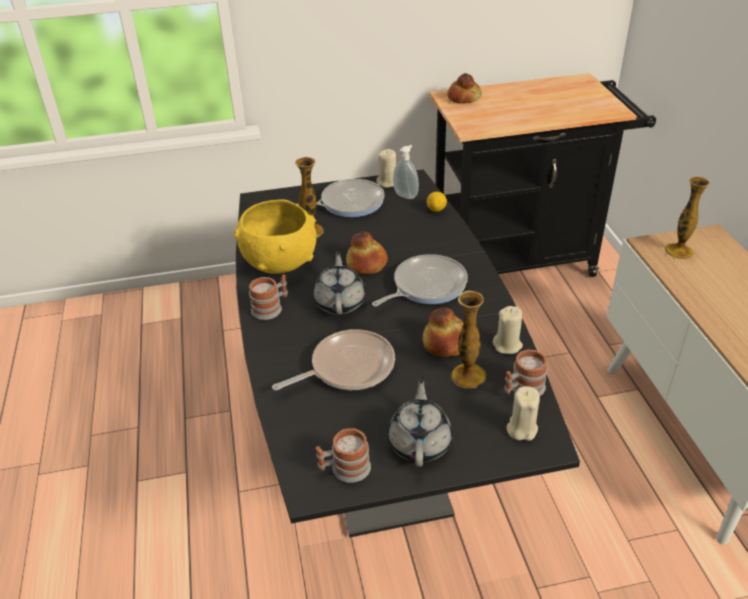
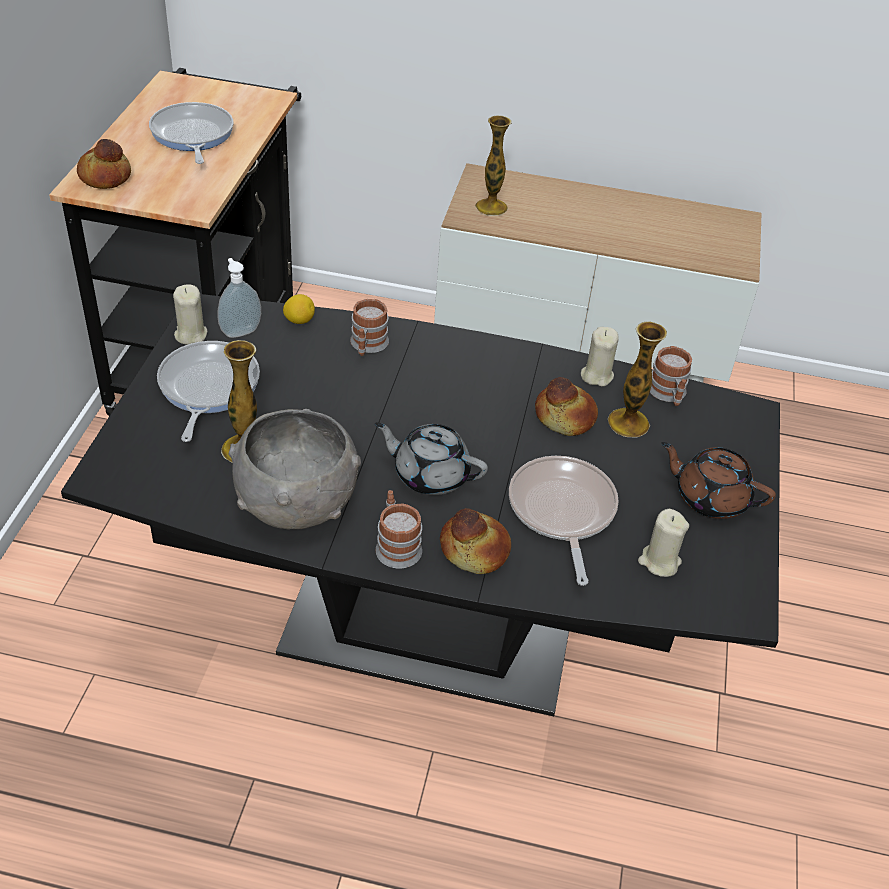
camera: 70 degrees left, 5 degrees up
yellow bowl [234,199,316,274] -> grey bowl [228,409,361,530]
mug [316,428,371,483] -> mug moved to [350,299,389,356]
bread [346,231,388,274] -> bread moved to [440,508,511,574]
frying pan [372,254,468,306] -> frying pan moved to [149,102,234,164]
grey teapot [388,377,453,467] -> brown teapot [661,442,776,519]
beige candle [507,386,540,441] -> beige candle moved to [638,509,689,577]

